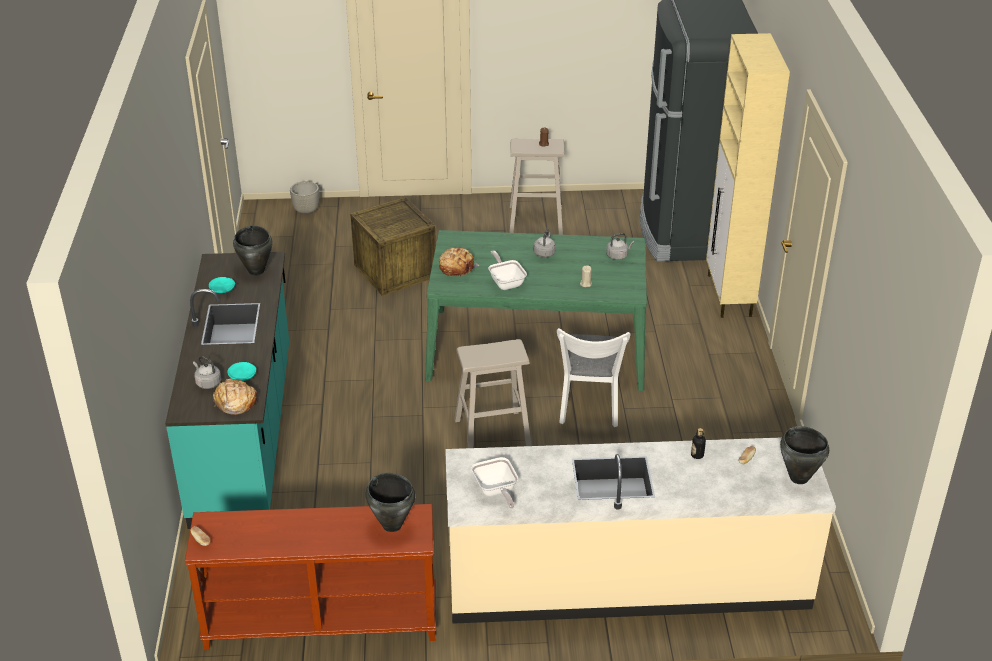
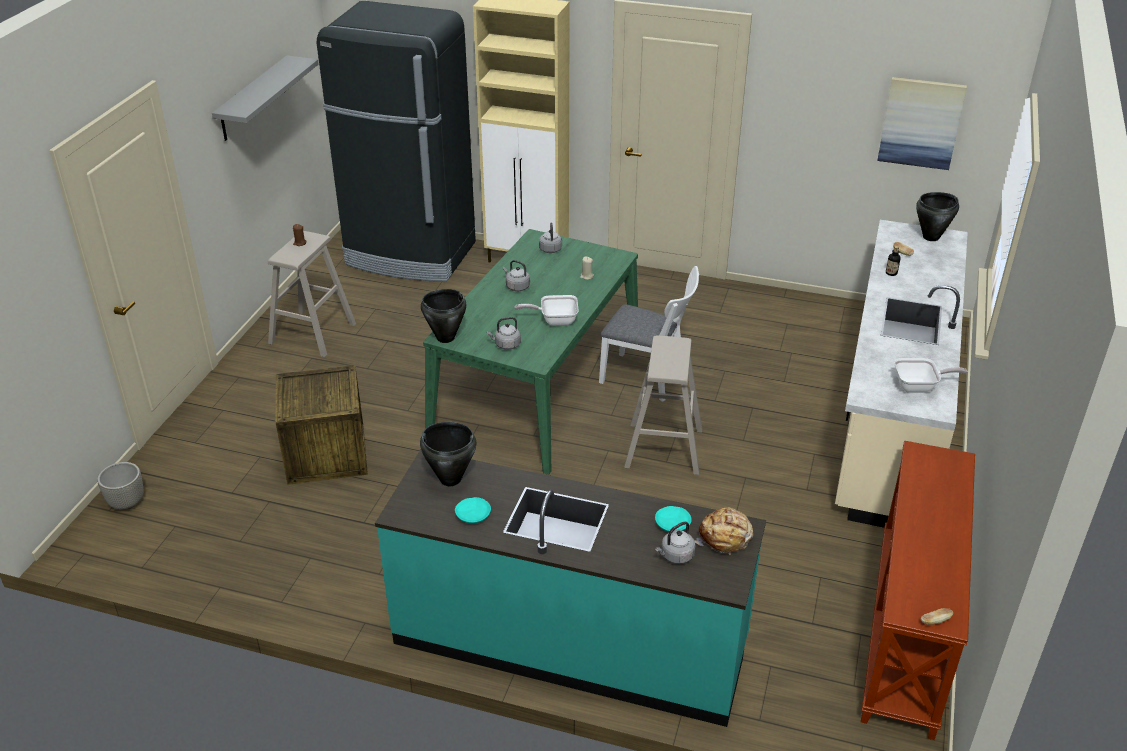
camera: 70 degrees left, 0 degrees up
black cooking pot [366,473,415,532] -> black cooking pot moved to [421,289,466,343]
bread [439,248,480,277] -> grey kettle [487,317,521,350]
none -> grey shelf [212,55,318,141]
none -> picture [877,77,967,170]

